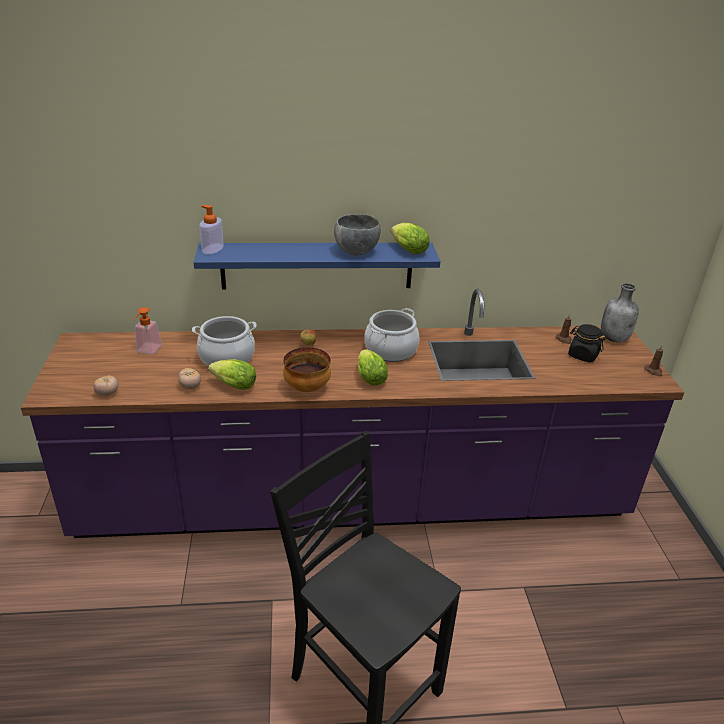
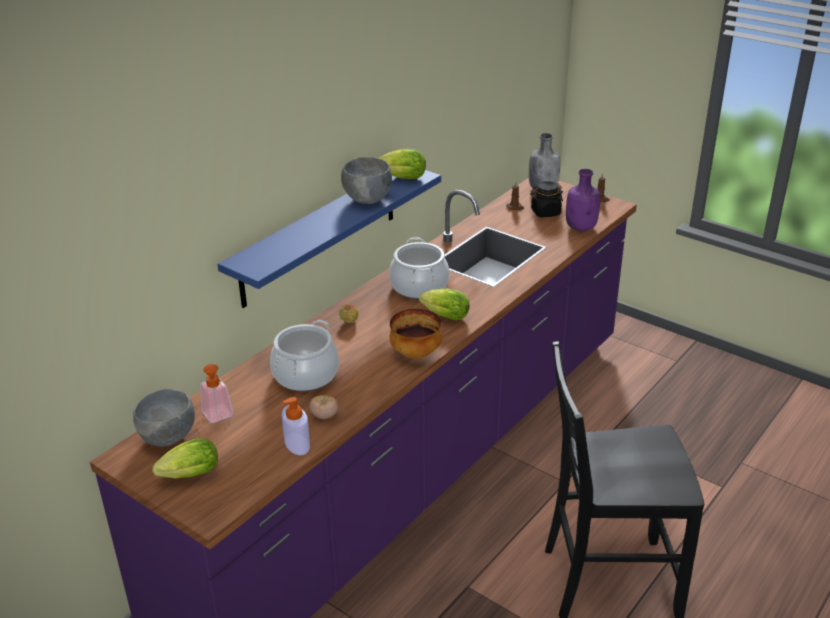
camera: 45 degrees left, 0 degrees up
tomato [93,376,118,396] -> none
soap dispenser [199,205,224,254] -> soap dispenser moved to [282,397,310,455]
lettuce [208,359,256,390] -> lettuce moved to [152,438,218,478]
none -> grey bowl [133,389,195,446]
none -> purple bottle [566,169,600,231]

